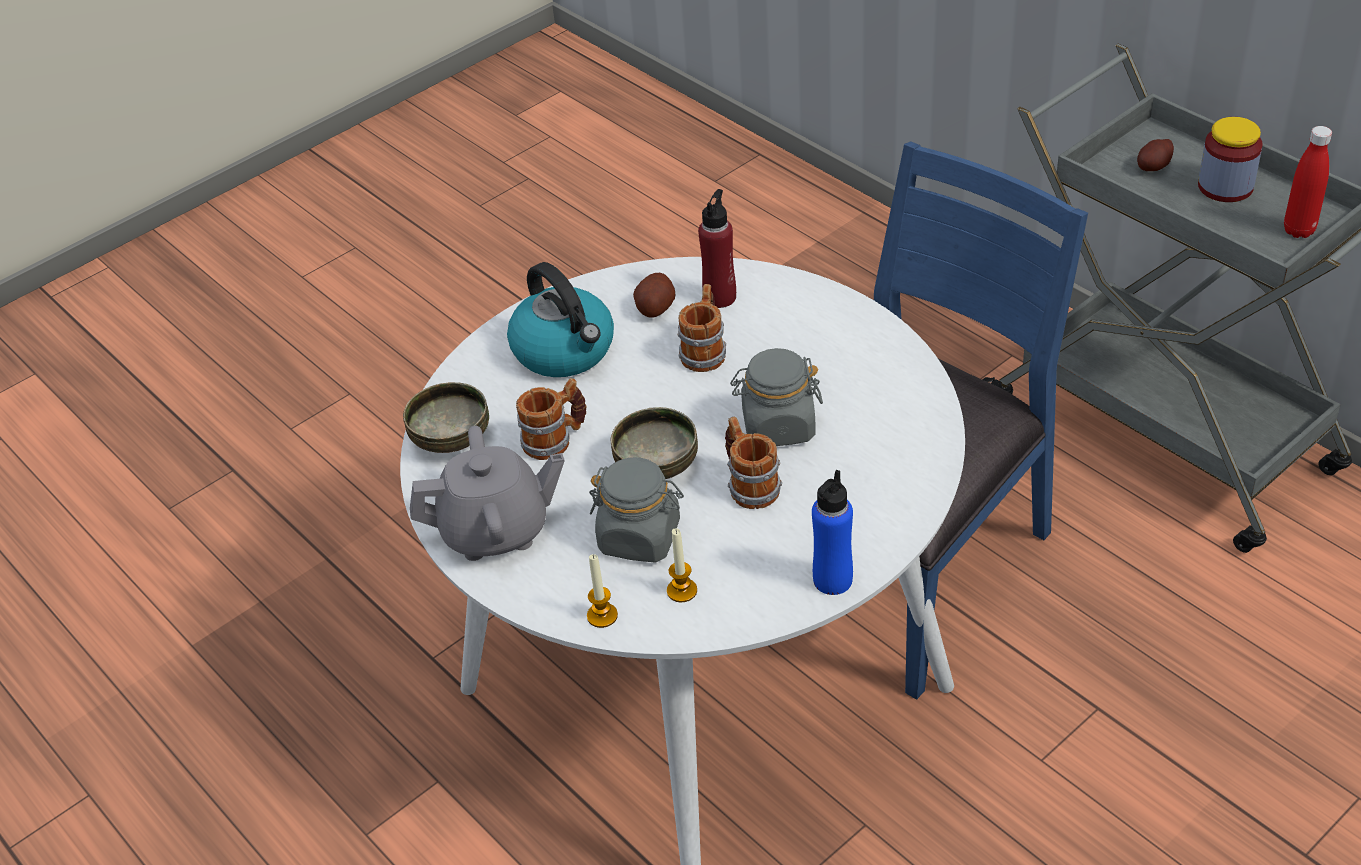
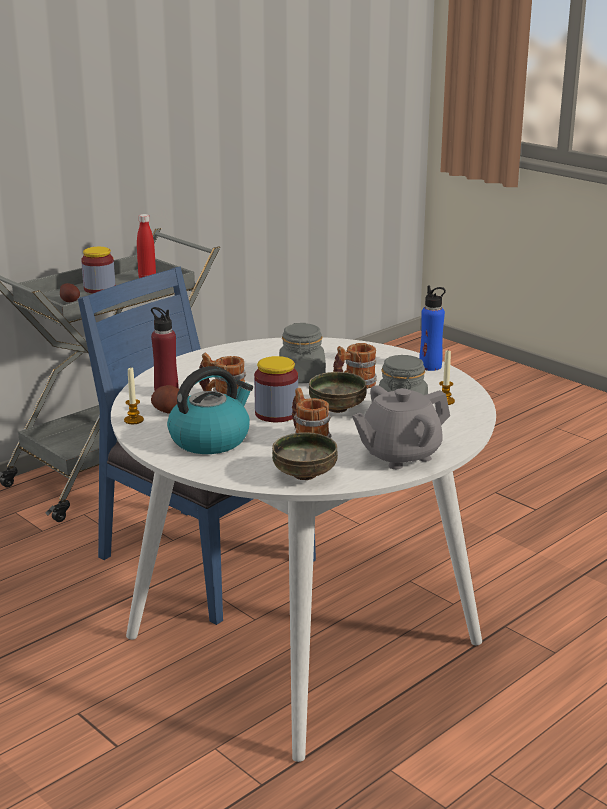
camera: 95 degrees left, 20 degrees down
grey teapot [410,426,565,561] -> grey teapot turned 105 degrees counterclockwise [352,385,450,469]
candle [587,554,618,628] -> candle moved to [124,367,144,424]
none -> jar [254,356,298,422]

